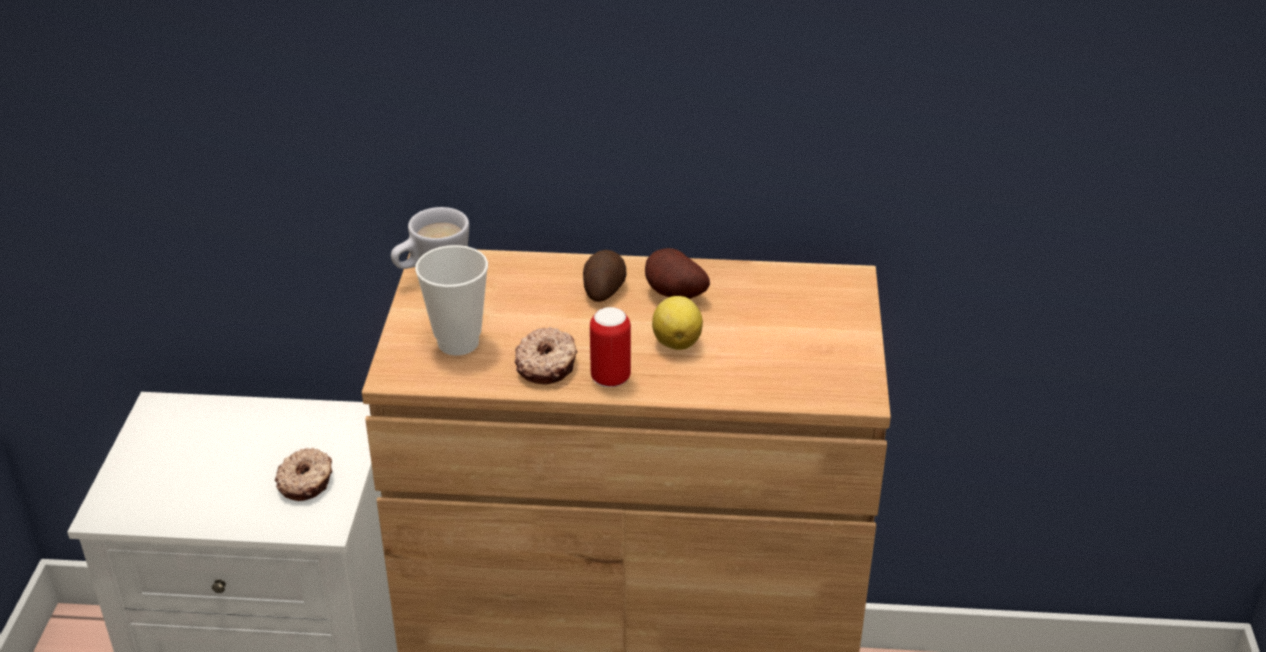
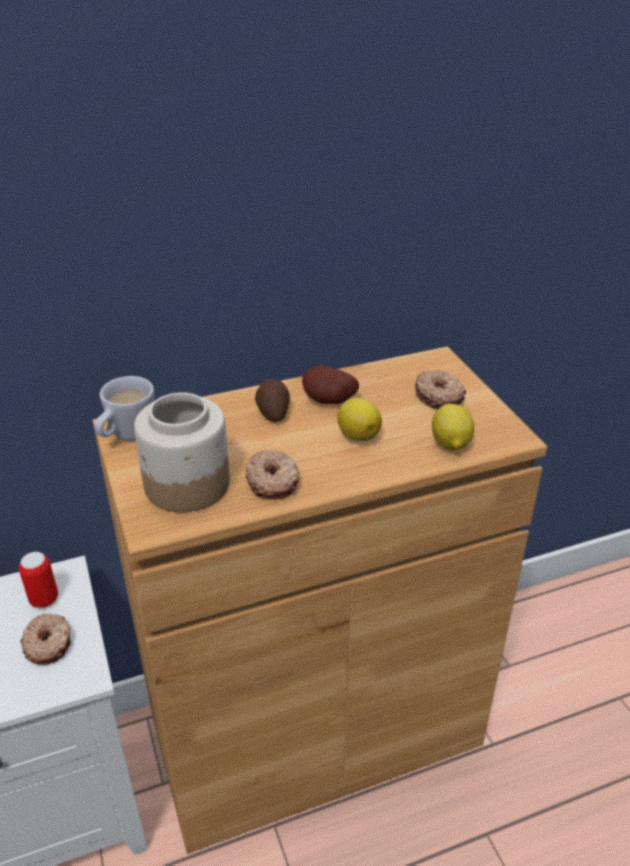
camera: 25 degrees left, 0 degrees up
cup [415,245,488,356] -> jar [134,393,230,512]
can [590,307,631,387] -> can moved to [19,552,58,608]
none -> donut [415,370,466,409]
none -> lemon [432,404,474,450]

